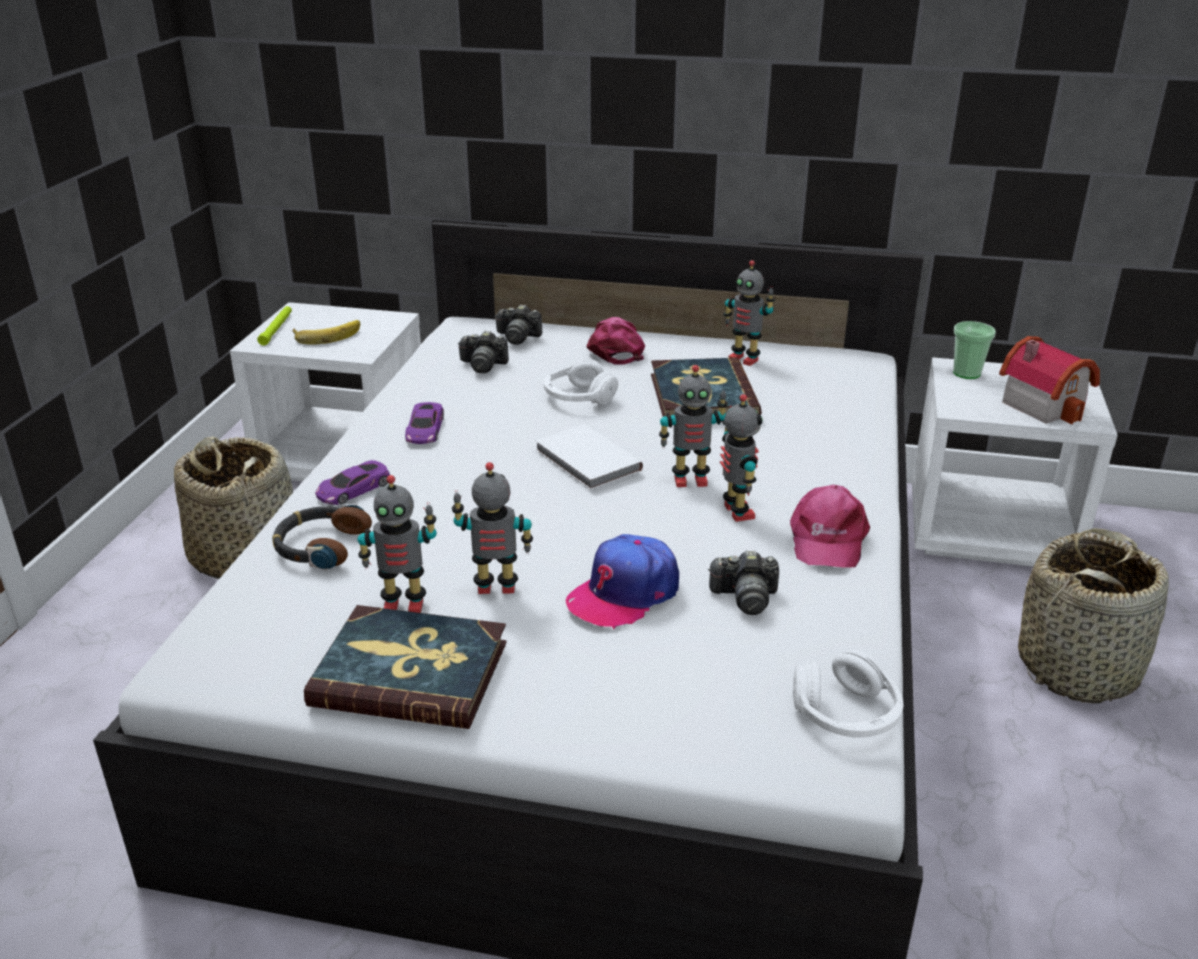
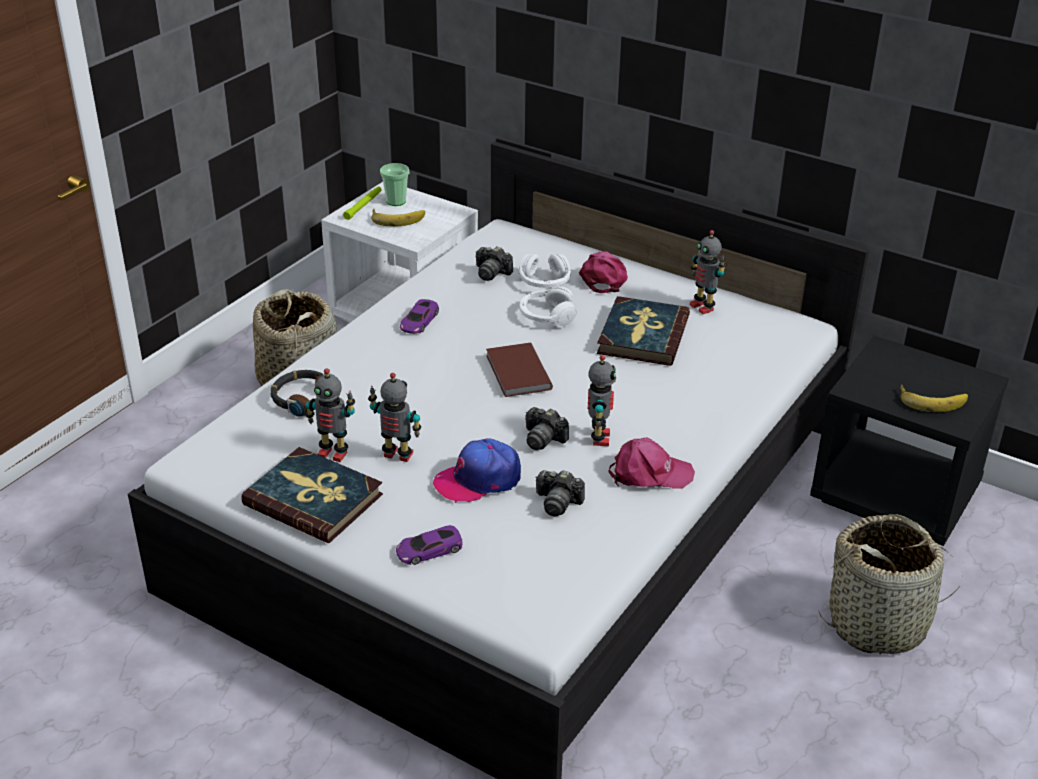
camera: 20 degrees right, 5 degrees up
purple toy car [315,460,390,505] -> purple toy car moved to [396,525,462,565]
camera [495,304,543,345] -> camera moved to [525,407,569,450]
white book [535,424,643,490] -> brown book [486,343,553,397]
toy robot [659,365,728,487] -> none
pink cap [790,485,870,568] -> pink cap turned 120 degrees counterclockwise [608,437,695,489]
white headphones [793,650,904,738] -> white headphones moved to [519,254,571,288]
white nightstand [912,357,1118,567] -> black nightstand [810,336,1009,546]
cup [953,321,996,379] -> cup moved to [380,163,409,206]
toy house [999,336,1100,424] -> banana [900,385,968,412]

